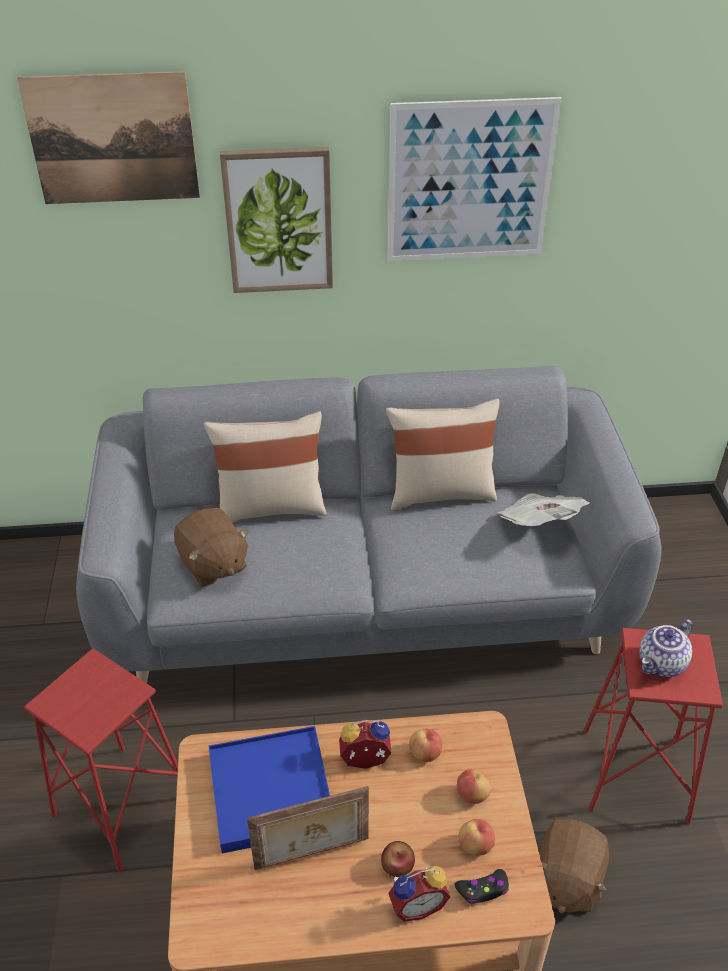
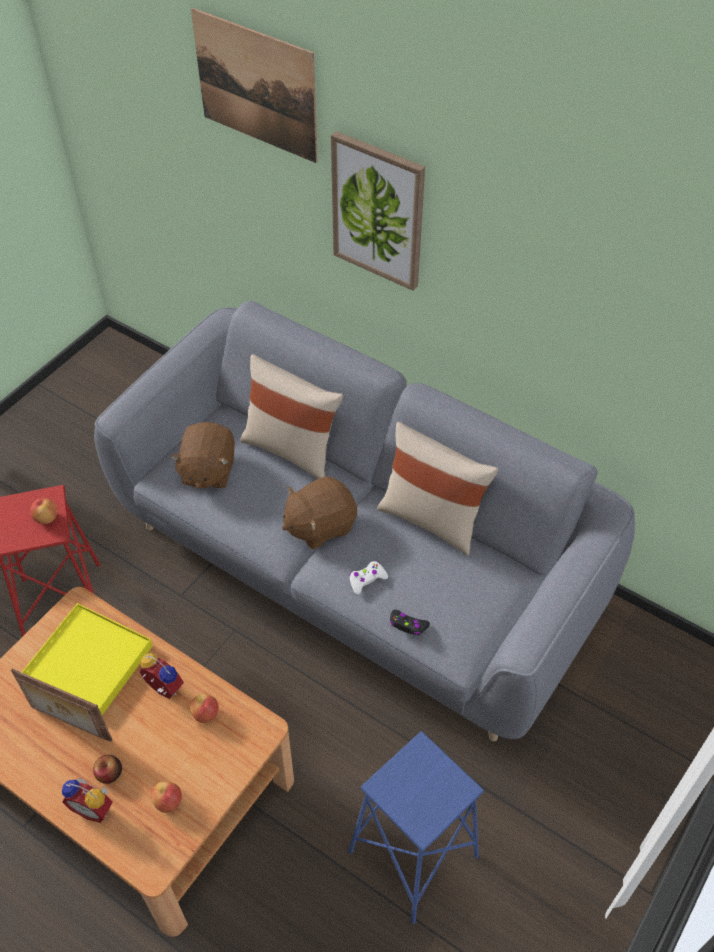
camera: 40 degrees right, 10 degrees up
blue tray [208,726,330,853] -> yellow tray [22,603,153,715]
picture [388,97,562,261] -> none
black game controller [455,869,509,904] -> black game controller moved to [390,609,430,635]
apple [457,769,491,804] -> apple moved to [30,498,57,524]
newspaper [497,493,590,526] -> none
brown plush toy [539,819,609,913] -> brown plush toy moved to [282,476,357,549]
red stool [584,628,723,824] -> blue stool [348,731,484,924]
teapot [639,619,693,677] -> none
none -> white game controller [349,561,388,595]

